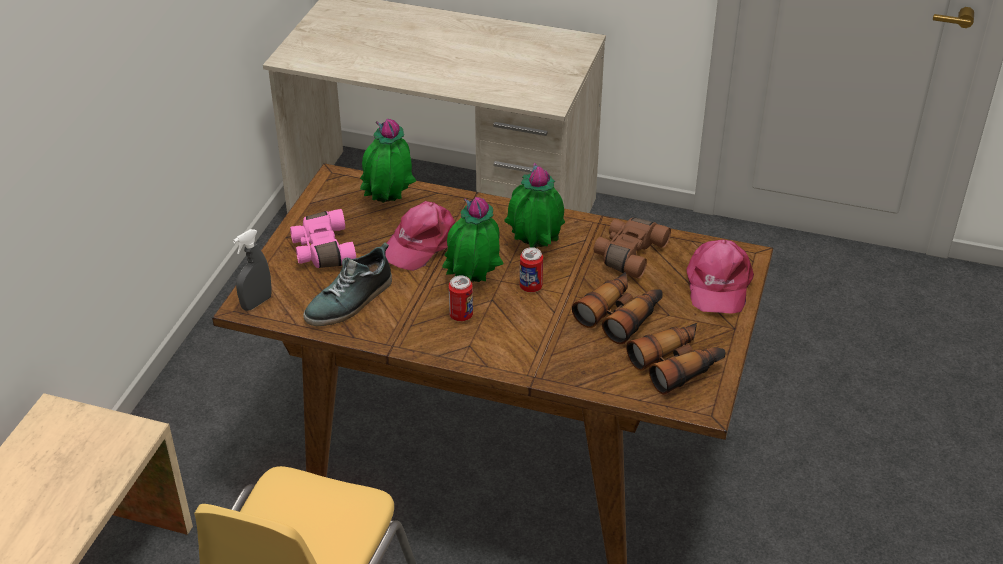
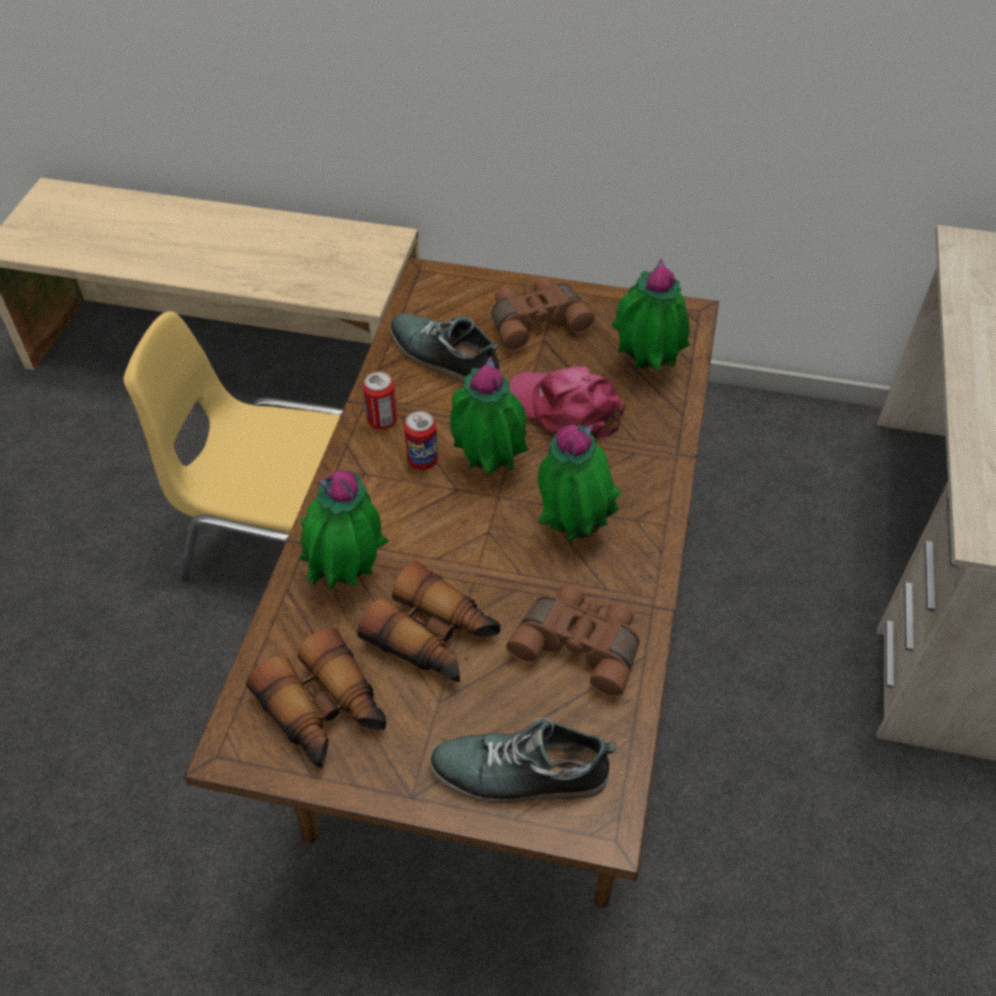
camera: 85 degrees right, 10 degrees up
grey spray bottle [233,229,272,311] -> none
pink binoculars [290,209,356,268] -> brown binoculars [492,277,595,351]
can [520,247,543,292] -> can moved to [363,372,397,430]
pink cap [687,240,754,314] -> shoe [429,718,616,804]
none -> potted plant [299,470,388,591]

